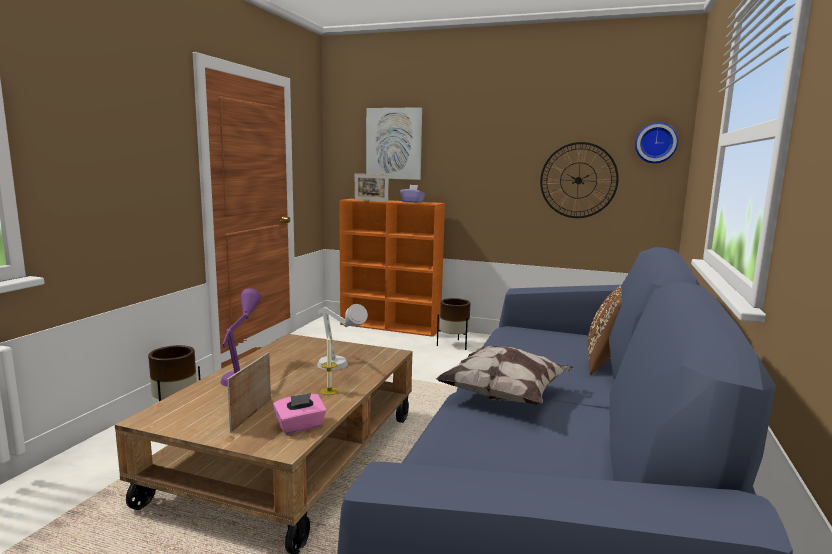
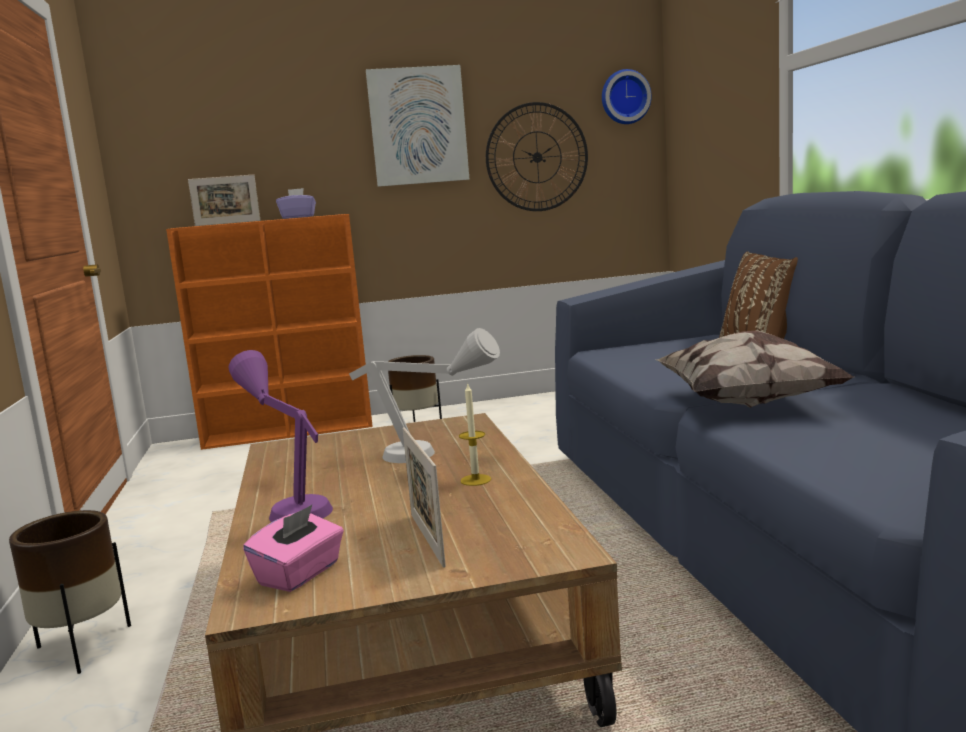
camera: 30 degrees left, 0 degrees up
pink tissue box [273,393,327,434] -> pink tissue box moved to [243,505,344,592]
picture [366,107,422,180] -> picture moved to [366,65,469,187]

